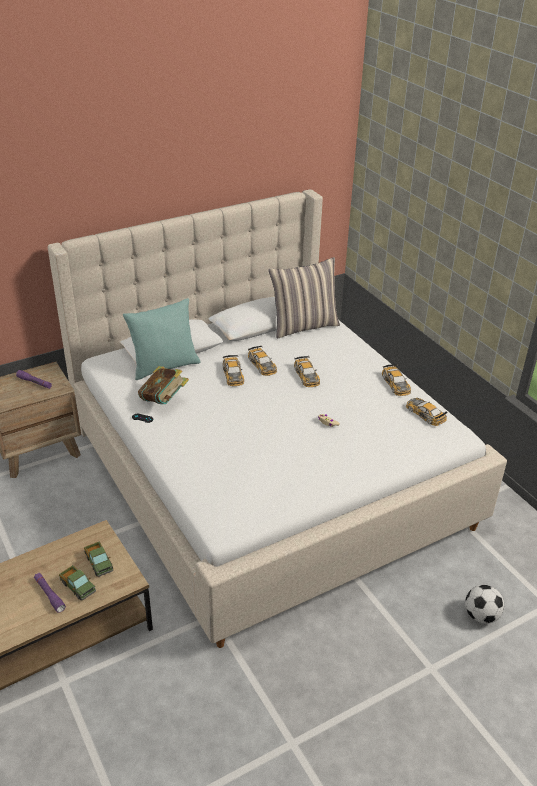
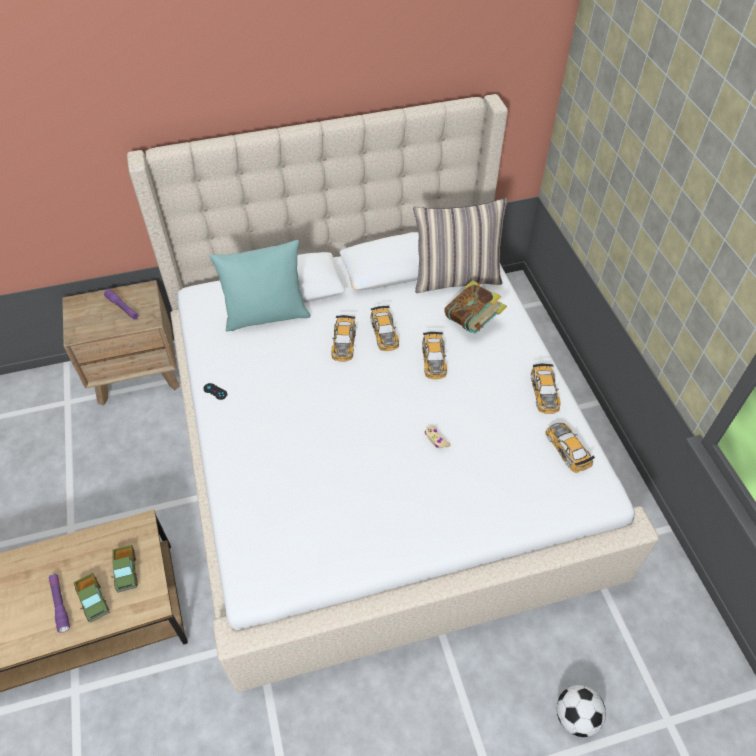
camera: 15 degrees right, 15 degrees up
book [138,366,189,405] -> book moved to [444,280,507,333]

